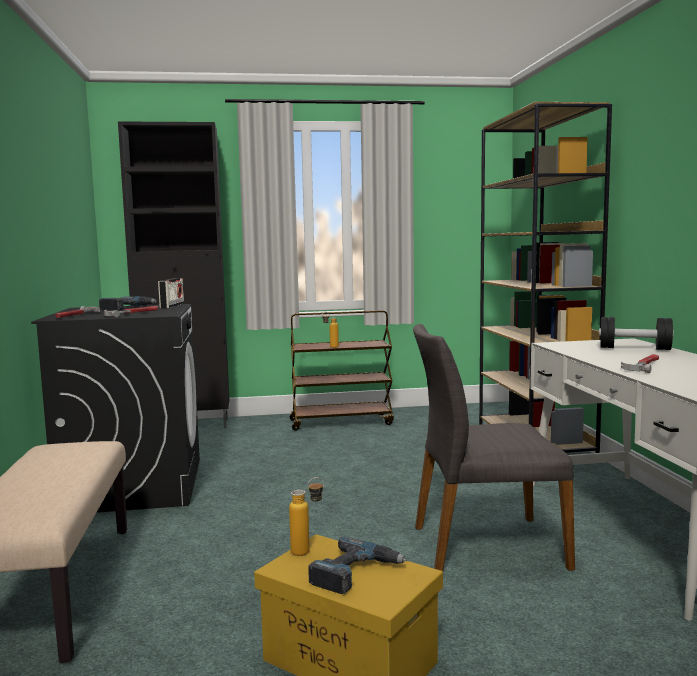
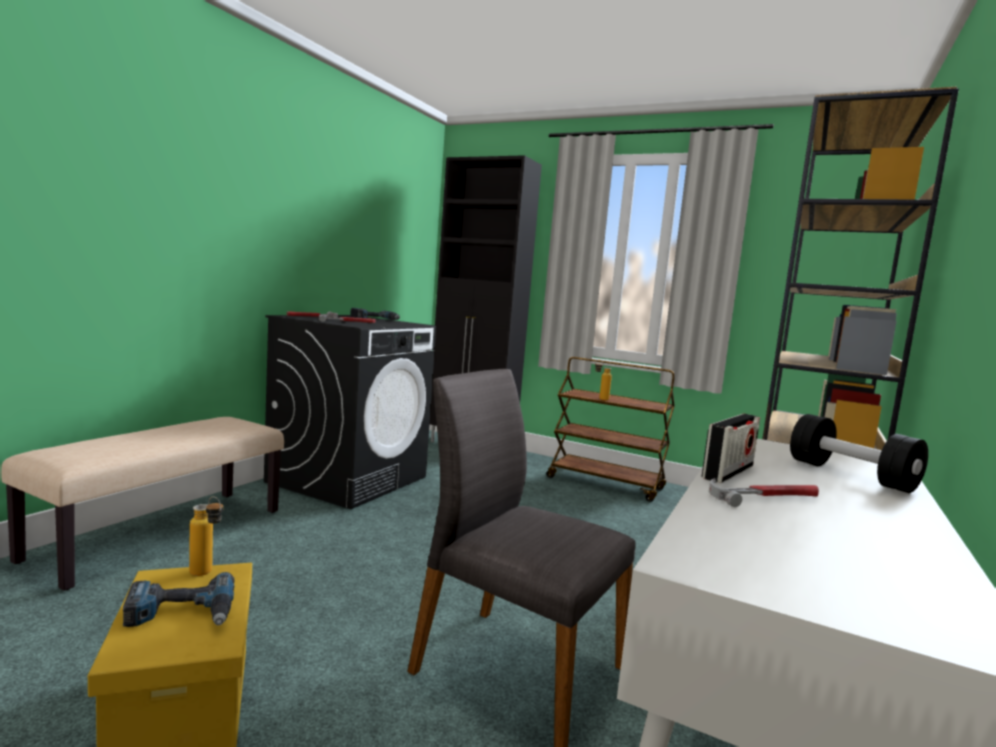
camera: 35 degrees right, 0 degrees up
radio [158,278,184,309] -> radio moved to [701,414,760,483]

